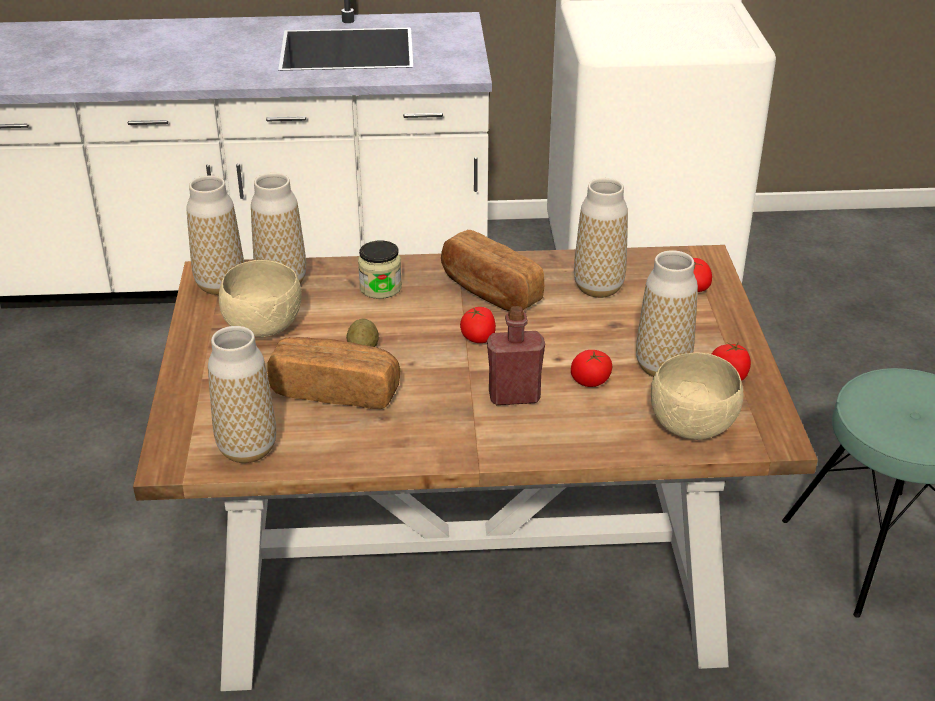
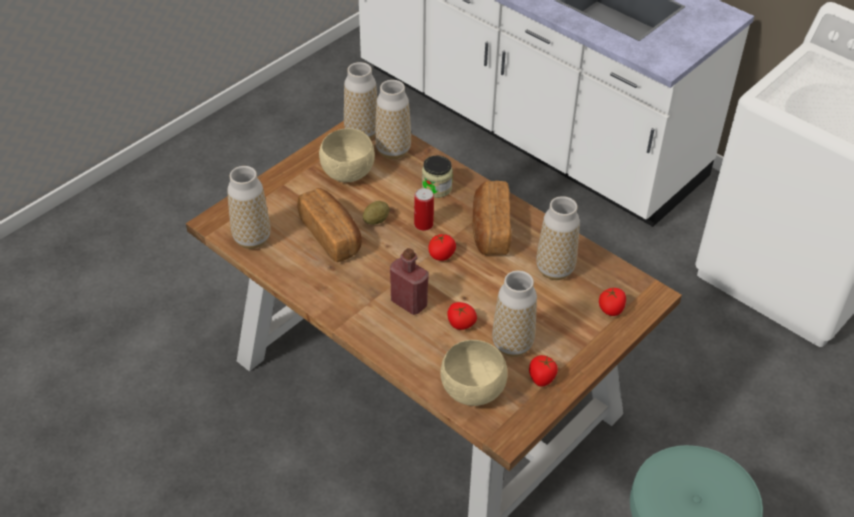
camera: 45 degrees right, 10 degrees up
none -> can [414,188,434,231]

